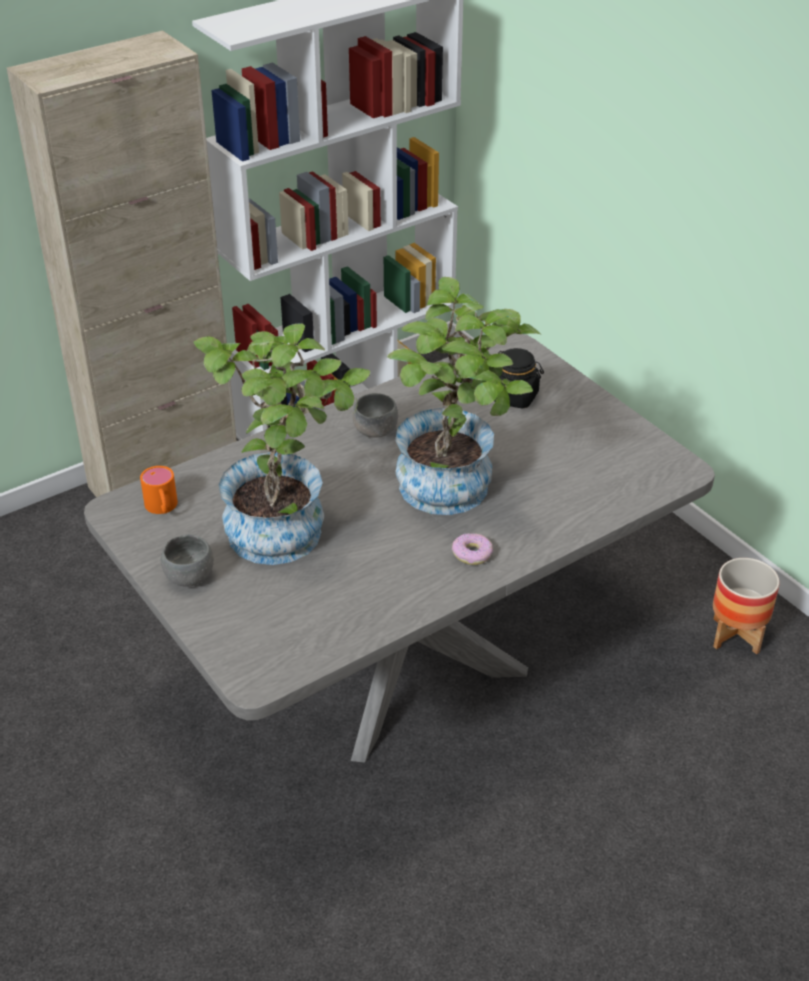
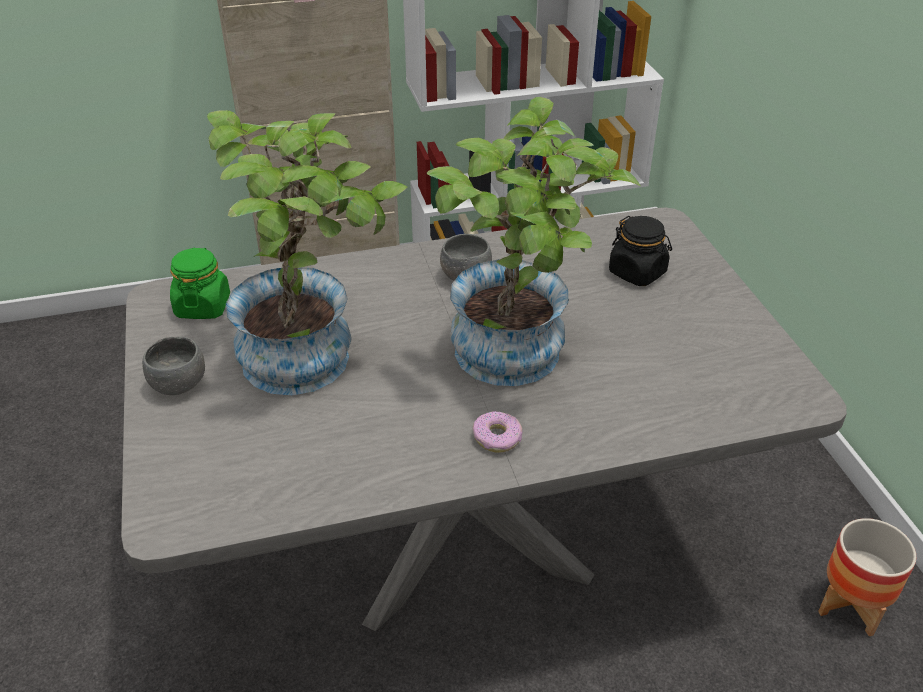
camera: 20 degrees right, 0 degrees up
orange mug [140,466,178,514] -> green jar [170,248,230,319]

